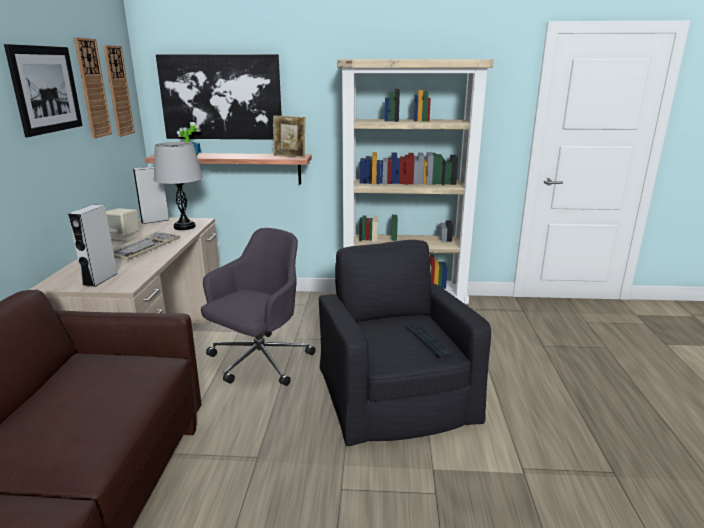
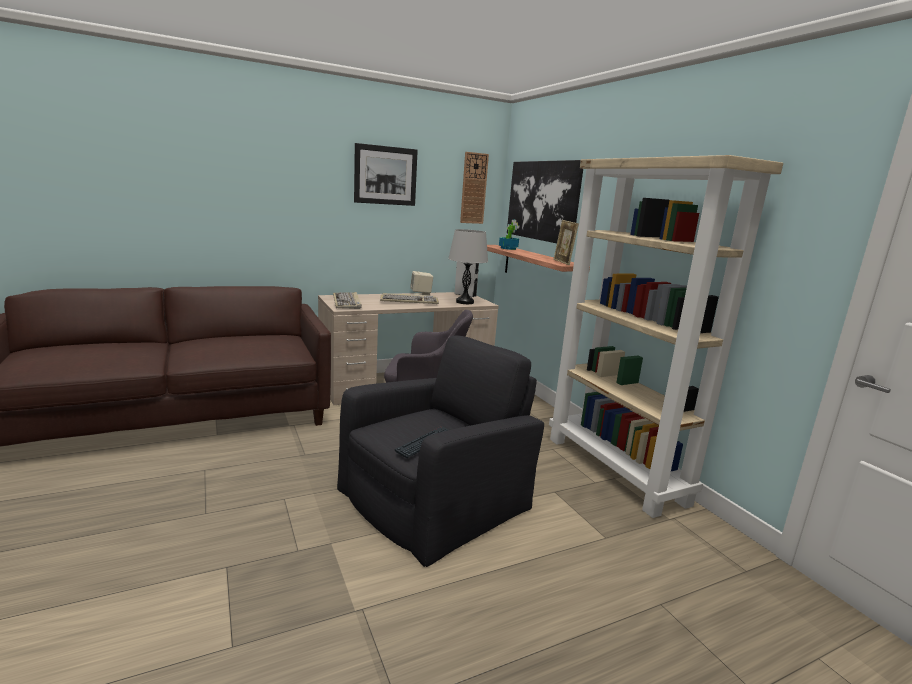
camera: 60 degrees right, 5 degrees down
grey speaker [68,204,118,287] -> keyboard [333,292,362,309]
wall clock [74,37,112,139] -> none

